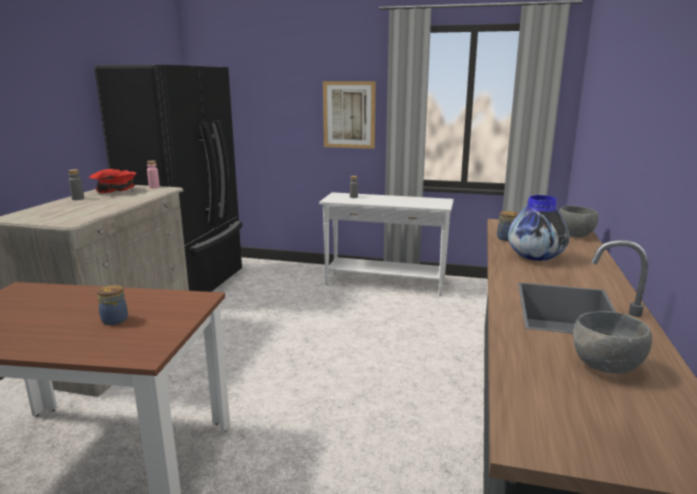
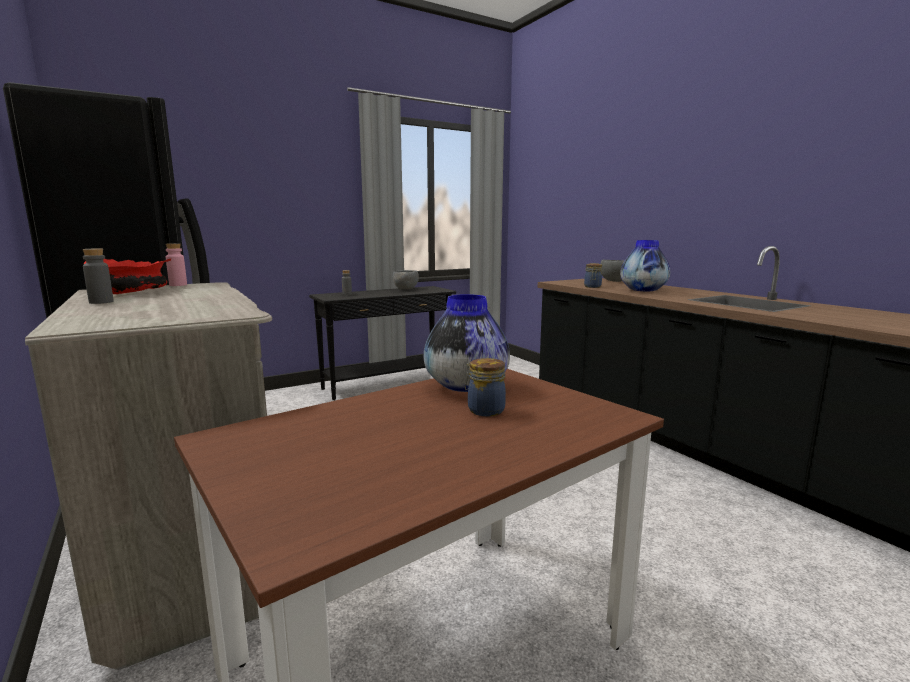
camera: 45 degrees left, 5 degrees down
white console table [319,192,454,296] -> black console table [309,286,456,401]
picture [323,81,376,149] -> none
grey bowl [573,311,652,374] -> grey bowl moved to [393,270,419,290]
none -> vase [423,294,510,392]

